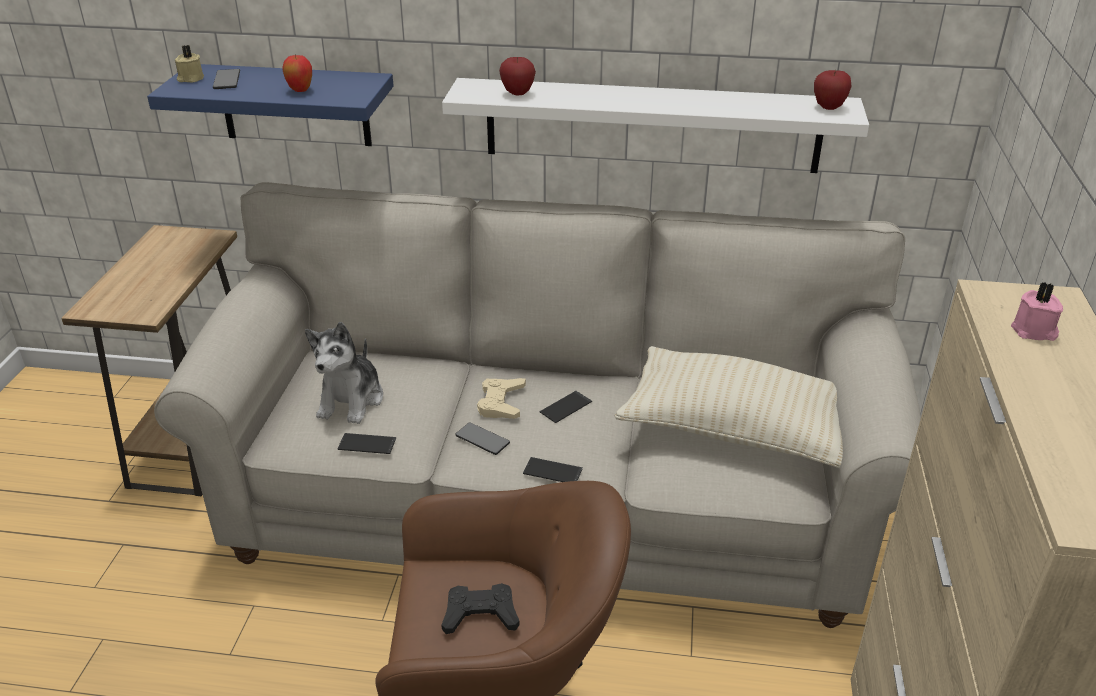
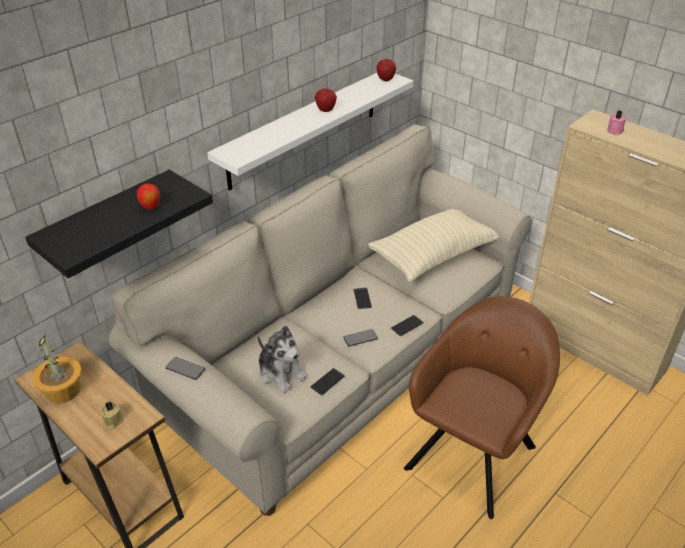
camera: 55 degrees left, 5 degrees up
blue shelf [147,64,394,146] -> black shelf [25,170,213,278]
beige candle [175,45,204,83] -> beige candle moved to [101,402,123,429]
phone [213,69,240,89] -> phone moved to [166,357,205,380]
black game controller [441,583,520,634] -> none
beige game controller [477,378,526,419] -> none
apple [499,57,536,95] -> apple moved to [315,89,337,112]
none -> potted plant [32,335,82,403]

